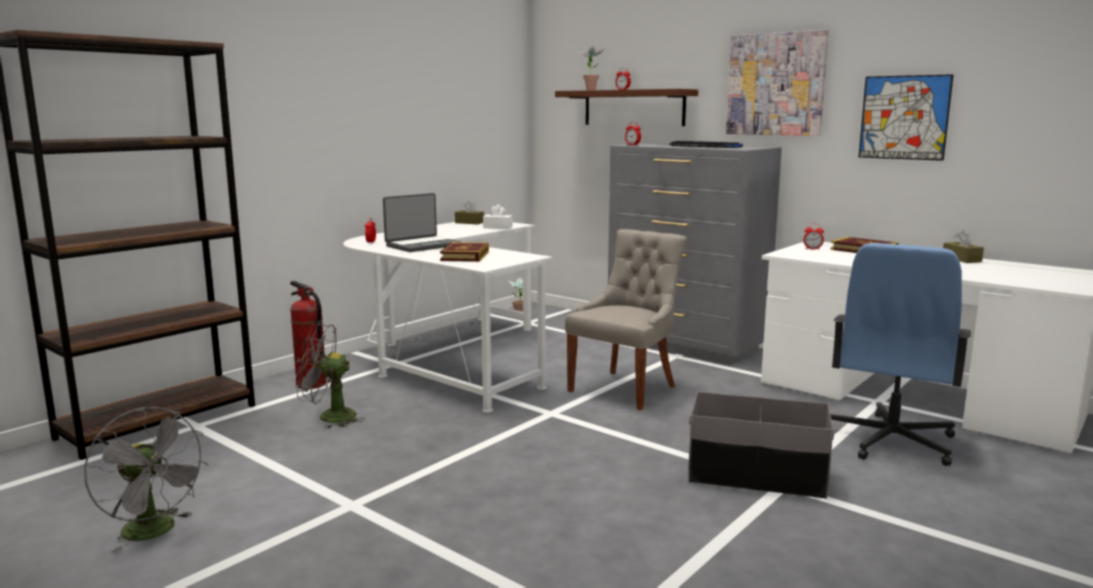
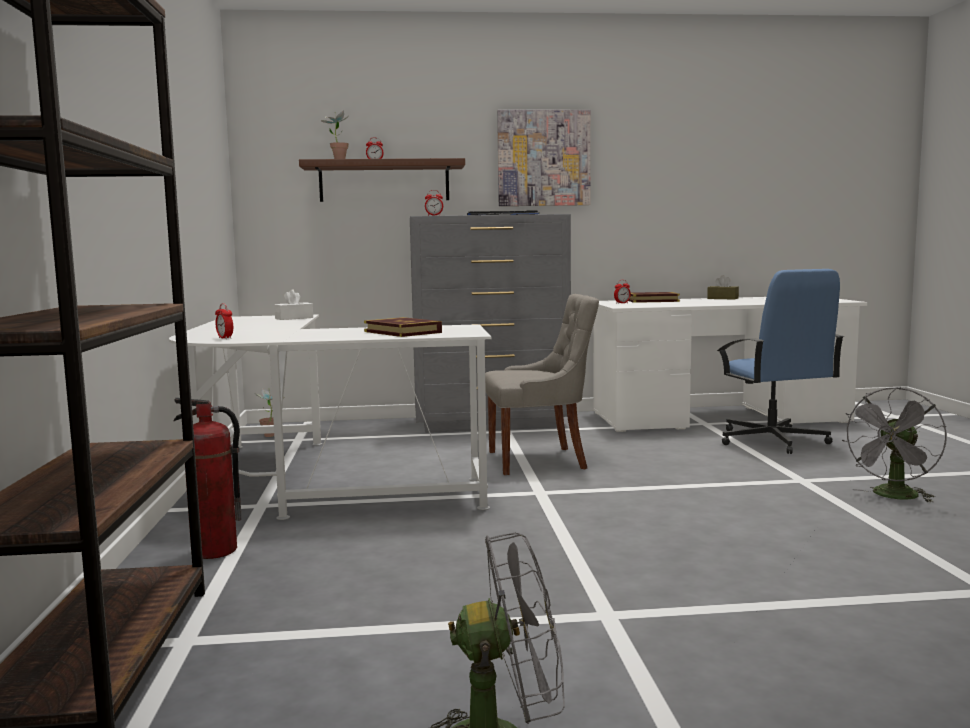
camera: 45 degrees left, 5 degrees down
grey fan [295,324,365,429] -> grey fan moved to [842,387,947,503]
laptop [383,193,461,252] -> none
brown tissue box [455,201,484,224] -> none
grey chair [565,229,687,410] -> grey chair turned 90 degrees clockwise [485,294,599,475]
grey storage box [688,392,834,499] -> none
picture [859,74,953,161] -> none

